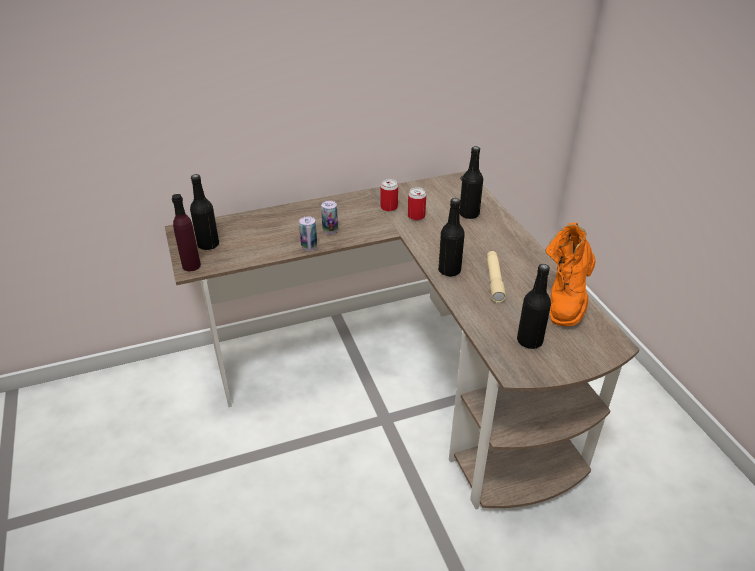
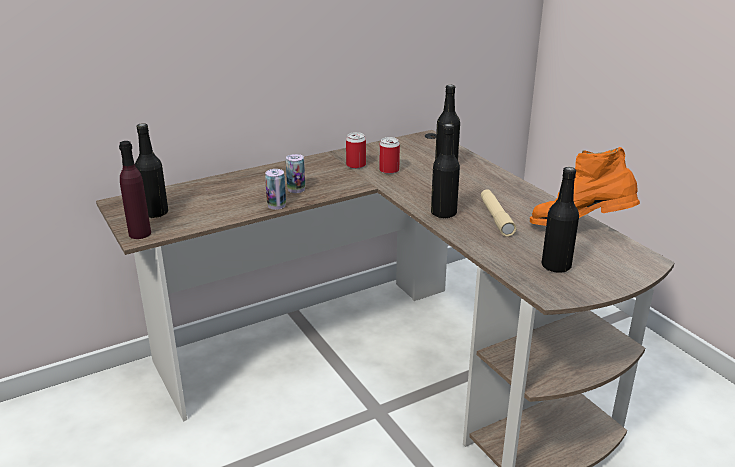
camera: 10 degrees left, 10 degrees down
orange boot [546,222,596,326] -> orange boot turned 90 degrees clockwise [530,147,640,226]

